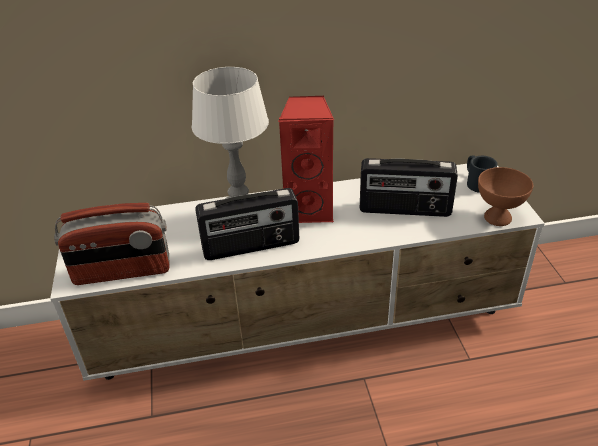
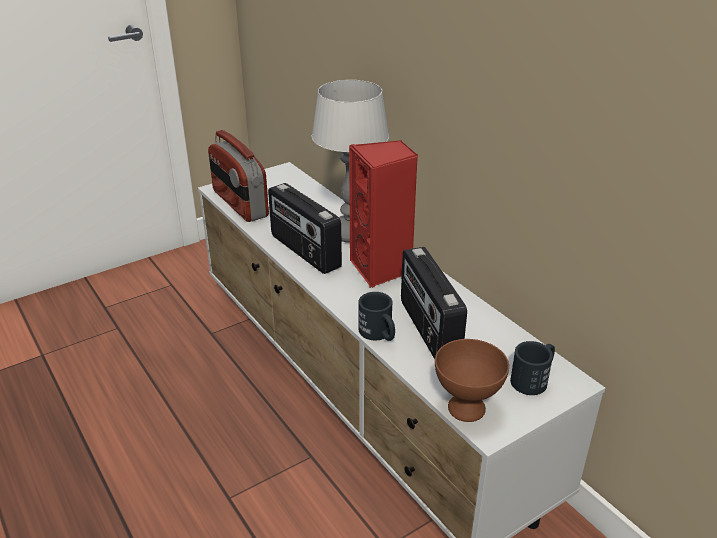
camera: 65 degrees right, 5 degrees down
none -> black mug [359,292,395,341]

